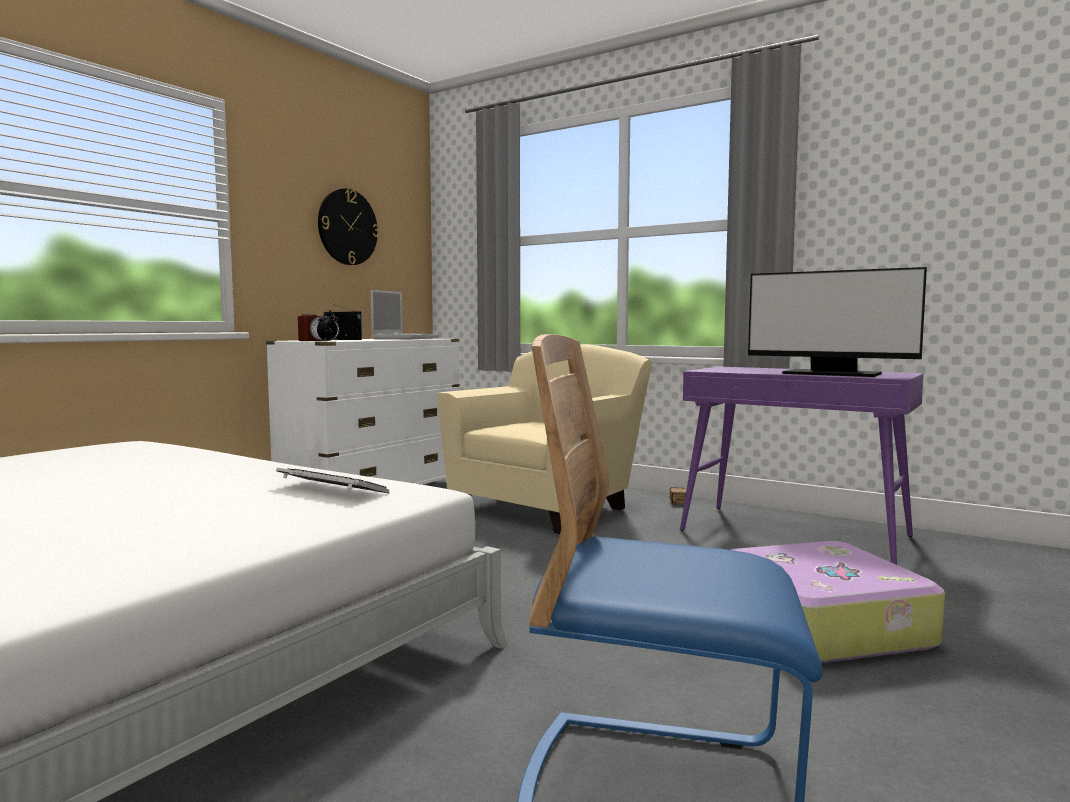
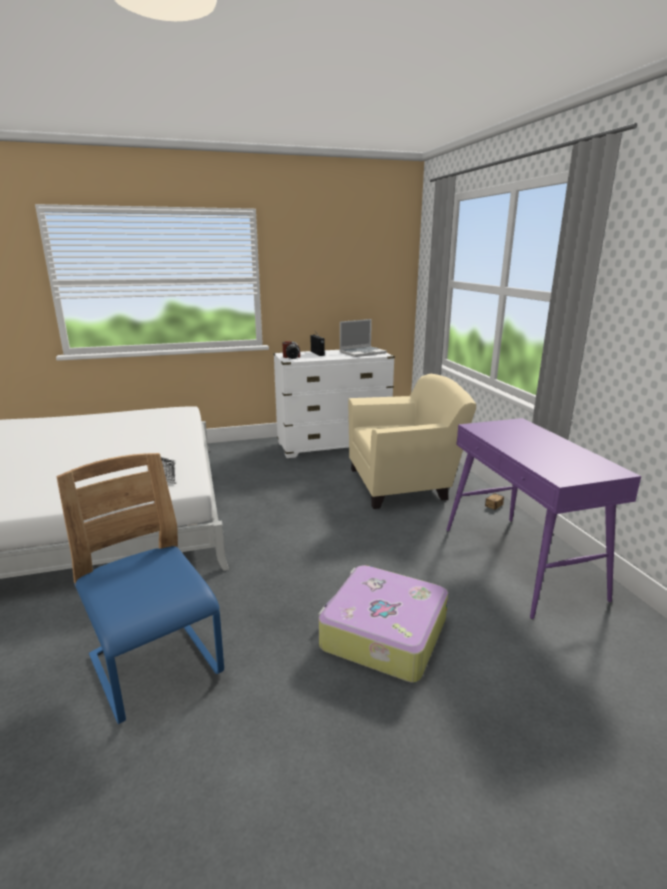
camera: 40 degrees right, 15 degrees up
wall clock [318,188,379,265] -> none
monitor [748,267,927,377] -> none

